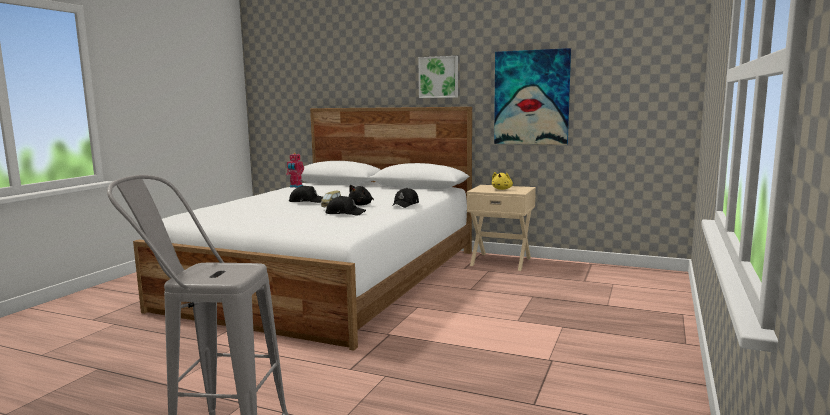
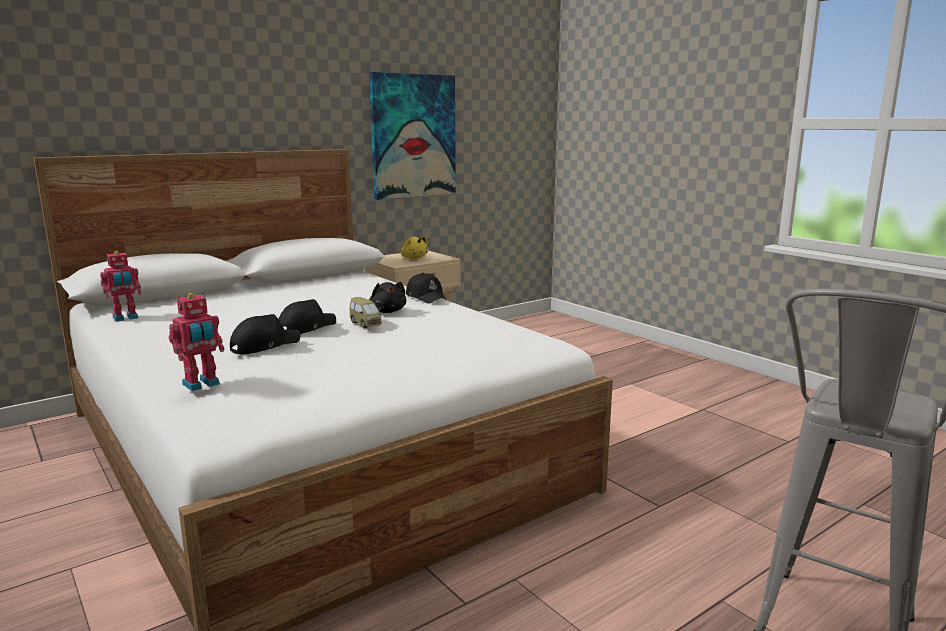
camera: 60 degrees left, 5 degrees up
black cap [325,196,366,216] -> black cap moved to [230,314,301,354]
picture [418,56,458,98] -> none
none -> toy robot [169,293,224,391]

